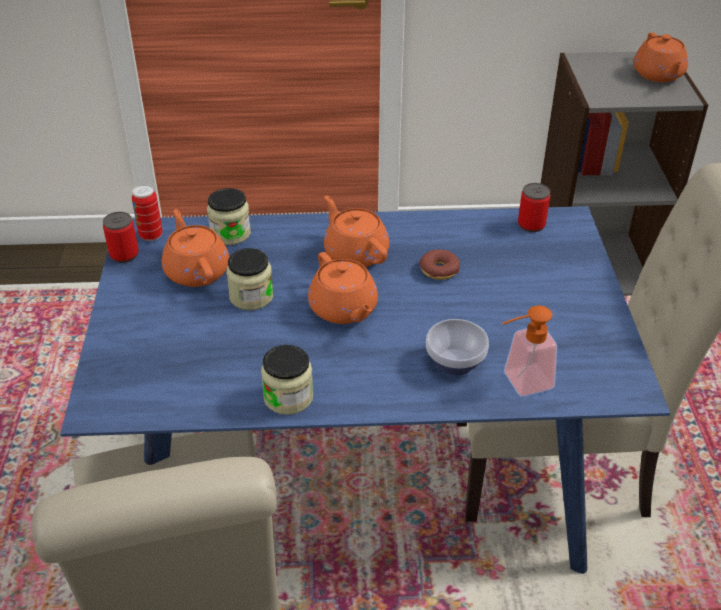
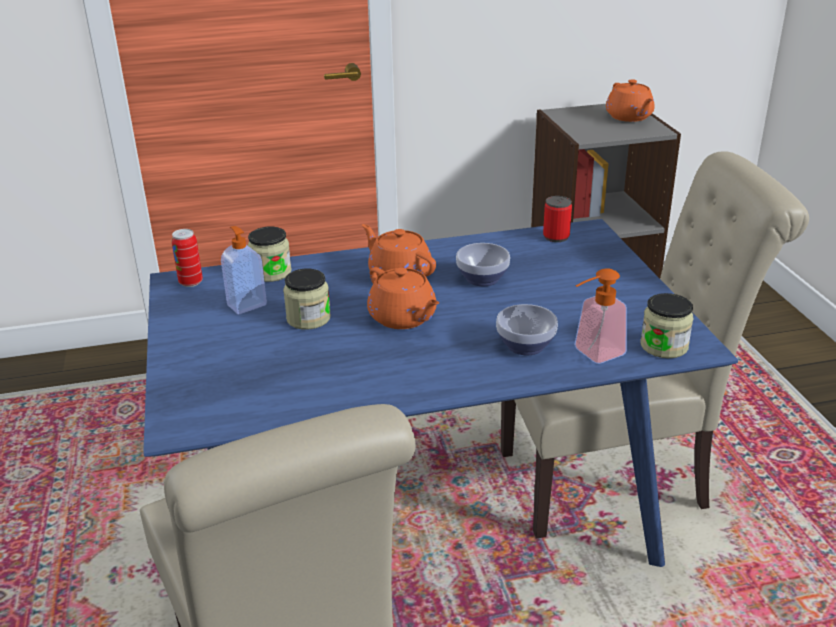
camera: 10 degrees left, 10 degrees down
can [103,212,139,263] -> none
orange teapot [162,209,229,287] -> soap dispenser [221,226,267,314]
jar [261,345,313,415] -> jar moved to [641,293,693,358]
donut [419,250,460,280] -> bowl [456,243,510,286]

